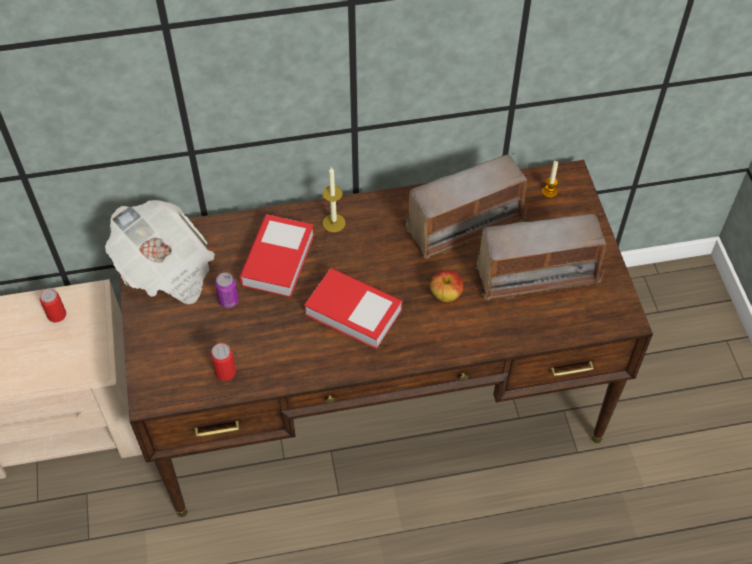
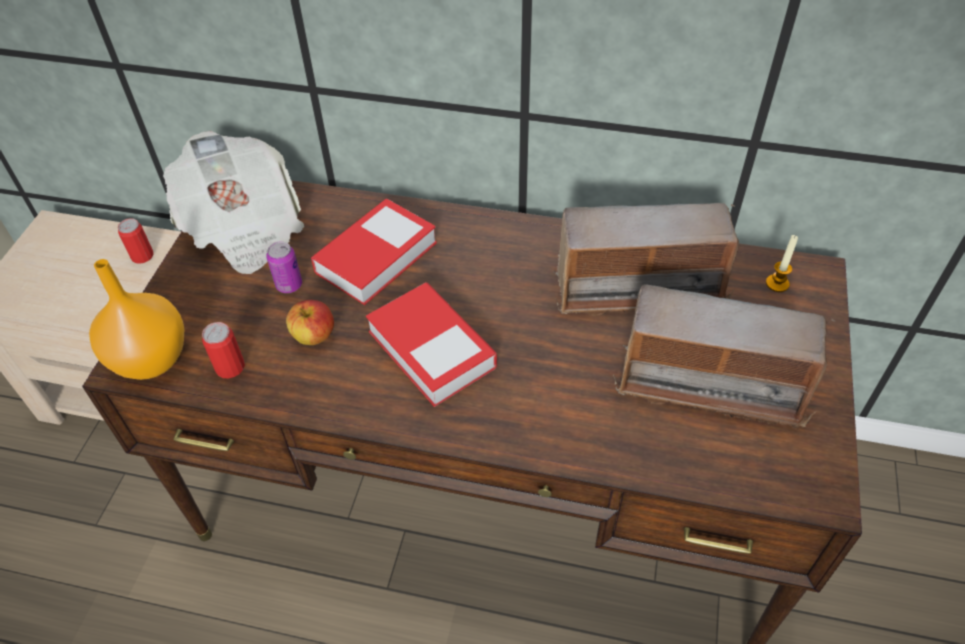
camera: 25 degrees right, 5 degrees down
candle [322,167,346,232] -> none
apple [430,270,463,302] -> apple moved to [286,300,334,345]
none -> orange vase [89,259,185,380]

